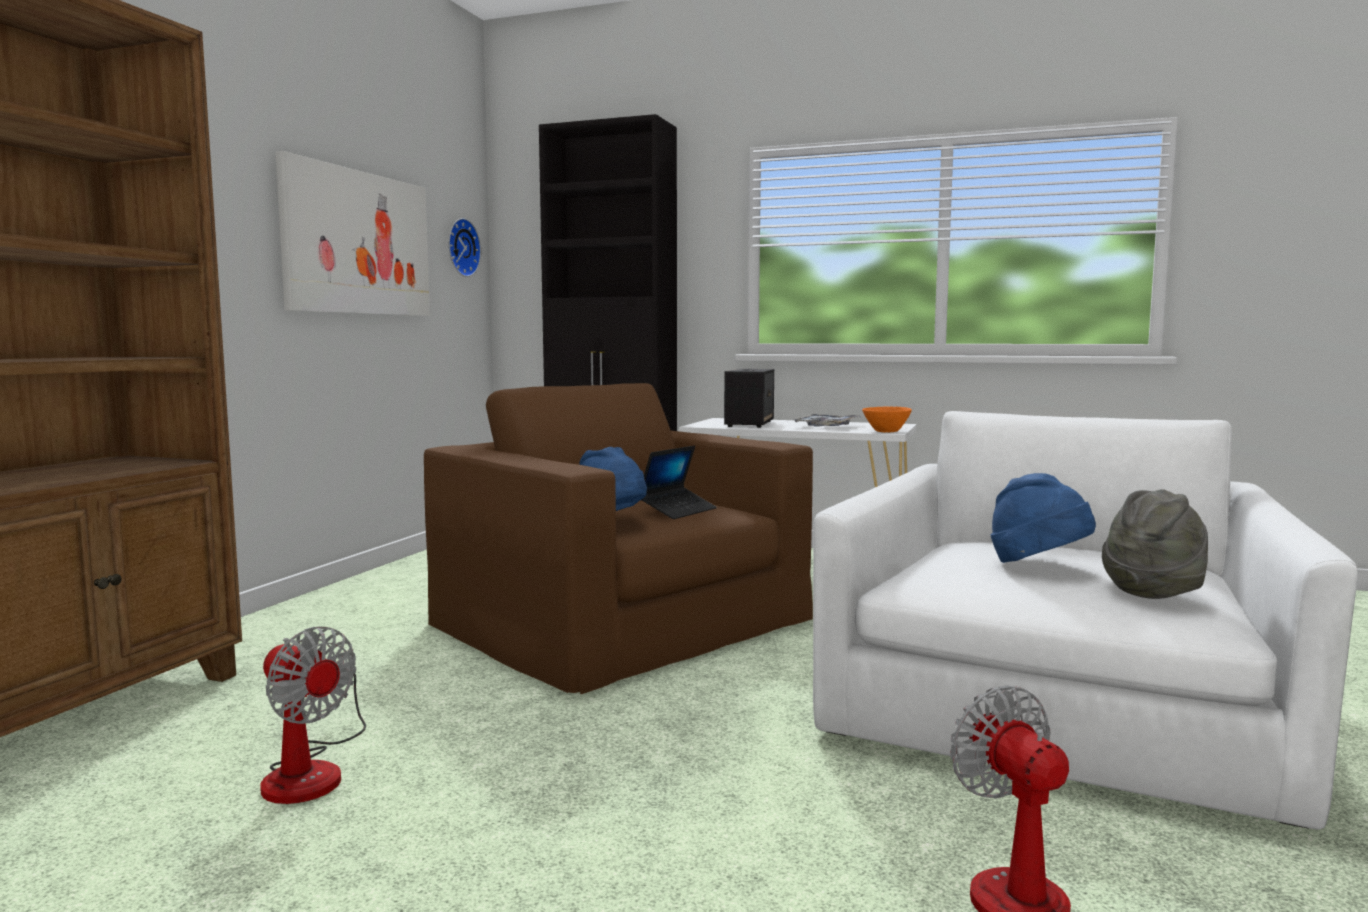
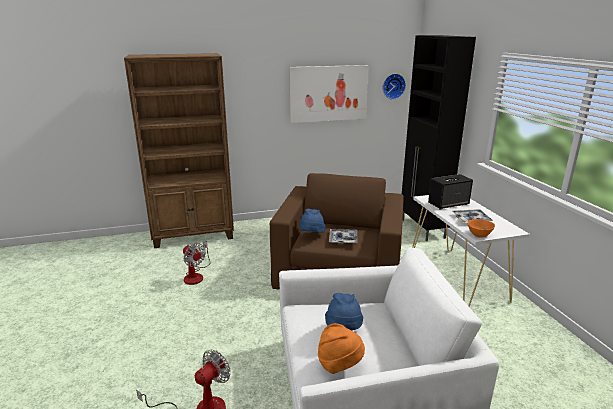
camera: 55 degrees right, 15 degrees up
fan [260,627,366,804] -> fan turned 45 degrees counterclockwise [183,241,211,285]
laptop [642,446,717,519] -> tray [329,229,358,245]
grey hat [1102,489,1208,599] -> orange hat [318,323,365,374]

